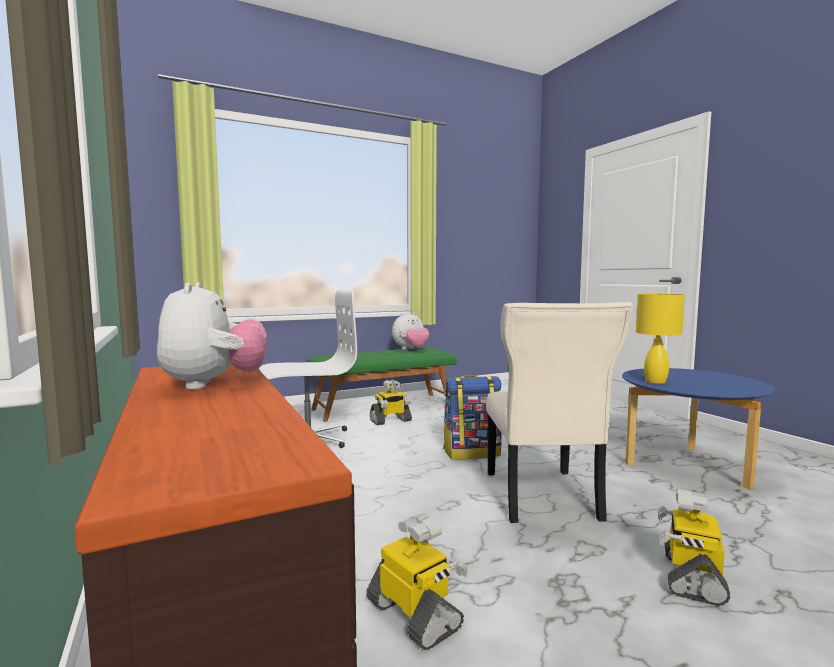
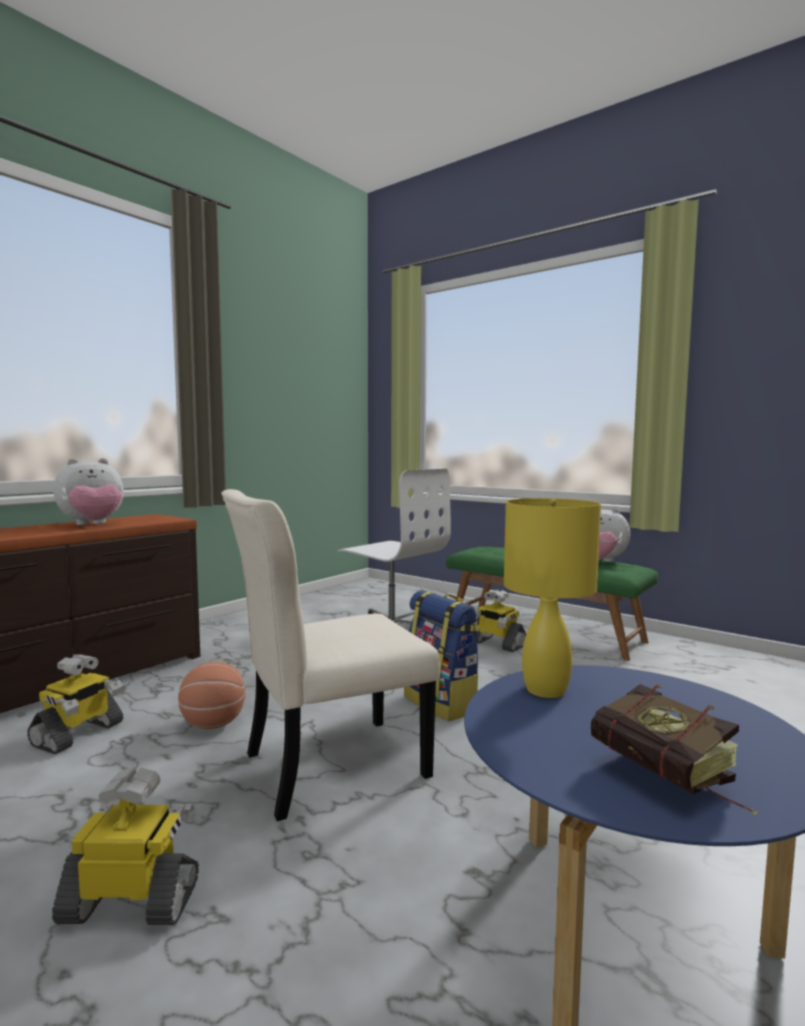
camera: 65 degrees right, 0 degrees up
none -> basketball [178,662,245,729]
none -> book [591,684,757,815]

